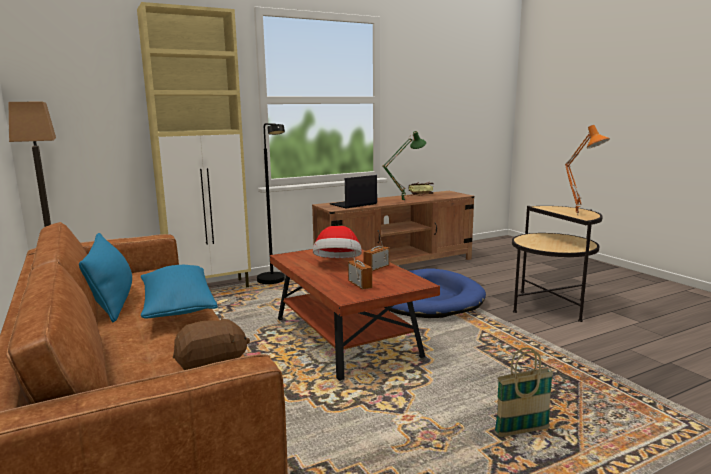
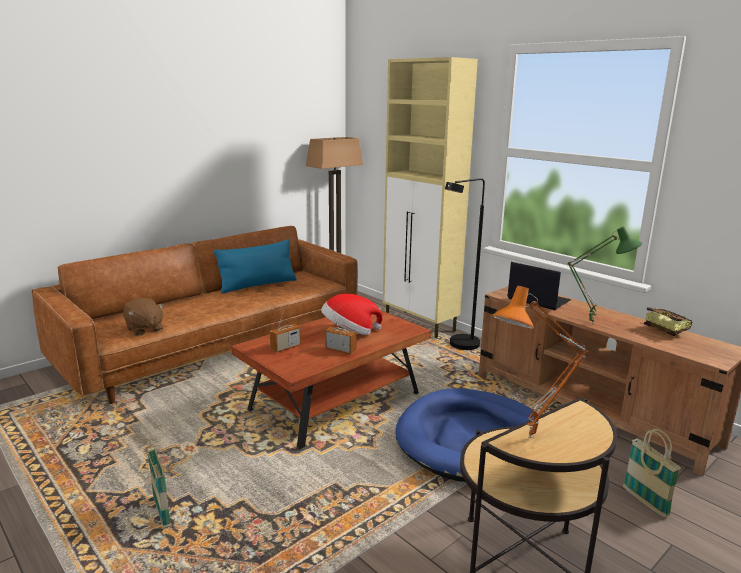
camera: 75 degrees right, 5 degrees up
blue pillow [141,265,218,318] -> none
none -> basket [623,429,681,517]

